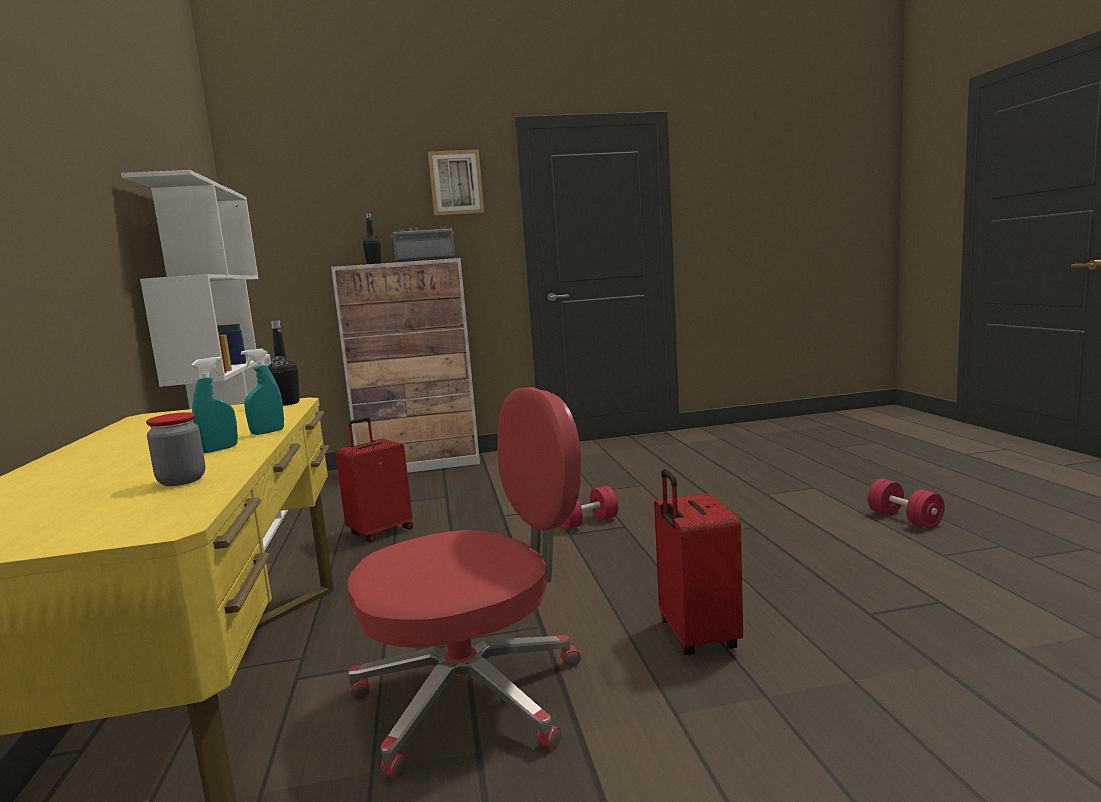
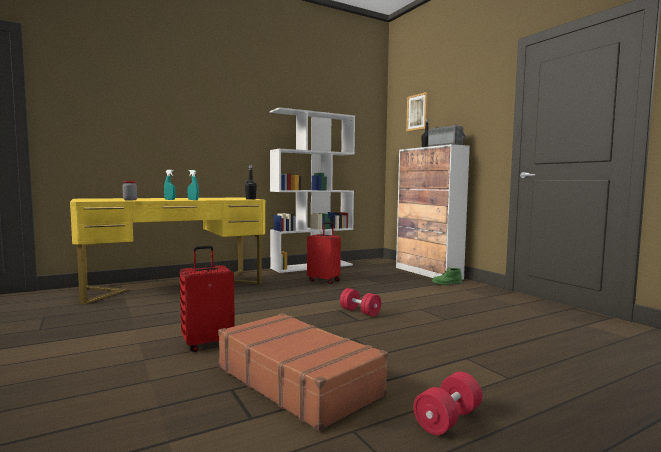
camera: 70 degrees right, 5 degrees down
red office chair [348,387,581,779] -> none
picture [428,149,484,216] -> picture moved to [406,92,429,132]
none -> brown suitcase [218,313,388,431]
none -> green boot [432,268,462,285]

